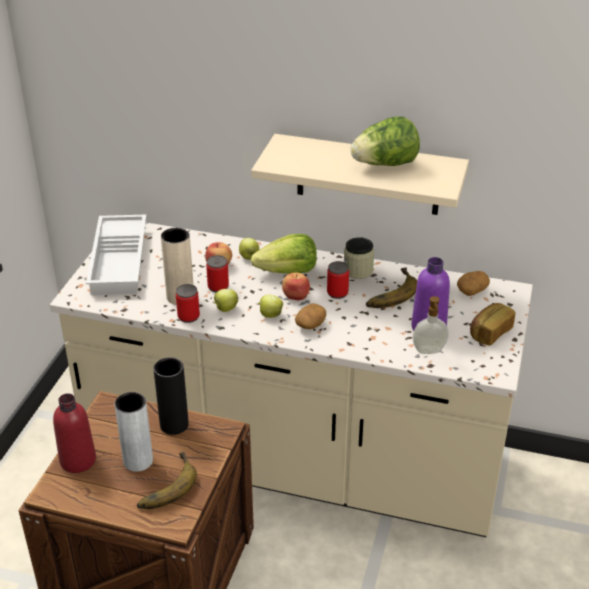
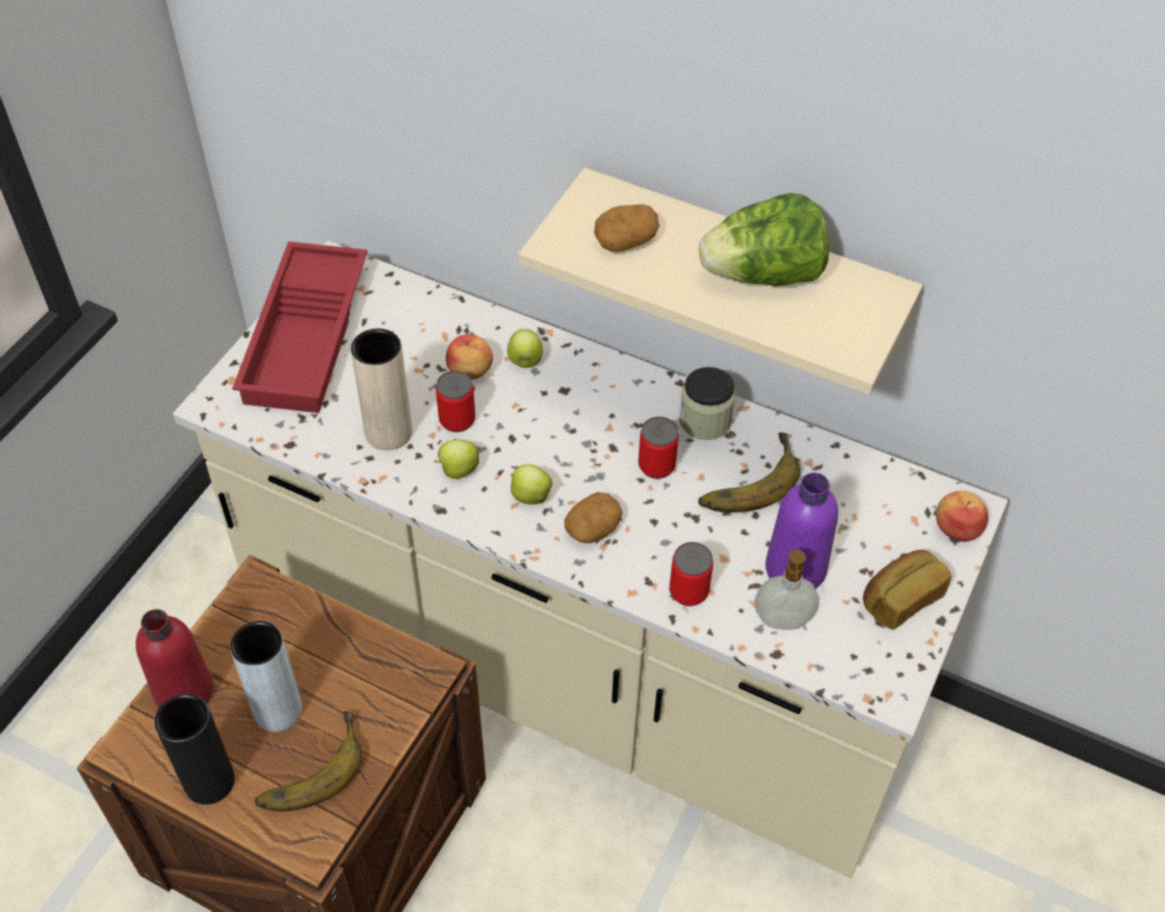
camera: 10 degrees right, 15 degrees up
white tray [86,215,146,295] -> red tray [232,241,368,413]
black vase [153,357,189,435] -> black vase moved to [154,694,235,805]
can [176,284,200,323] -> can moved to [669,542,713,606]
lettuce [251,234,317,274] -> none
apple [282,272,310,300] -> apple moved to [936,491,988,542]
potato [457,271,490,296] -> potato moved to [594,204,659,252]

